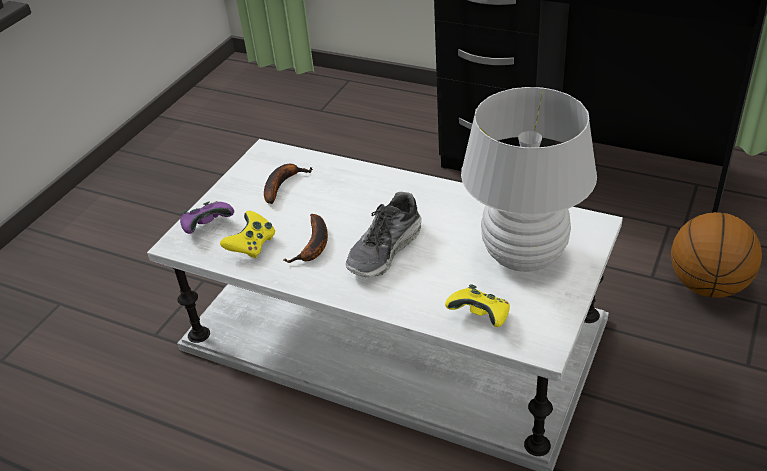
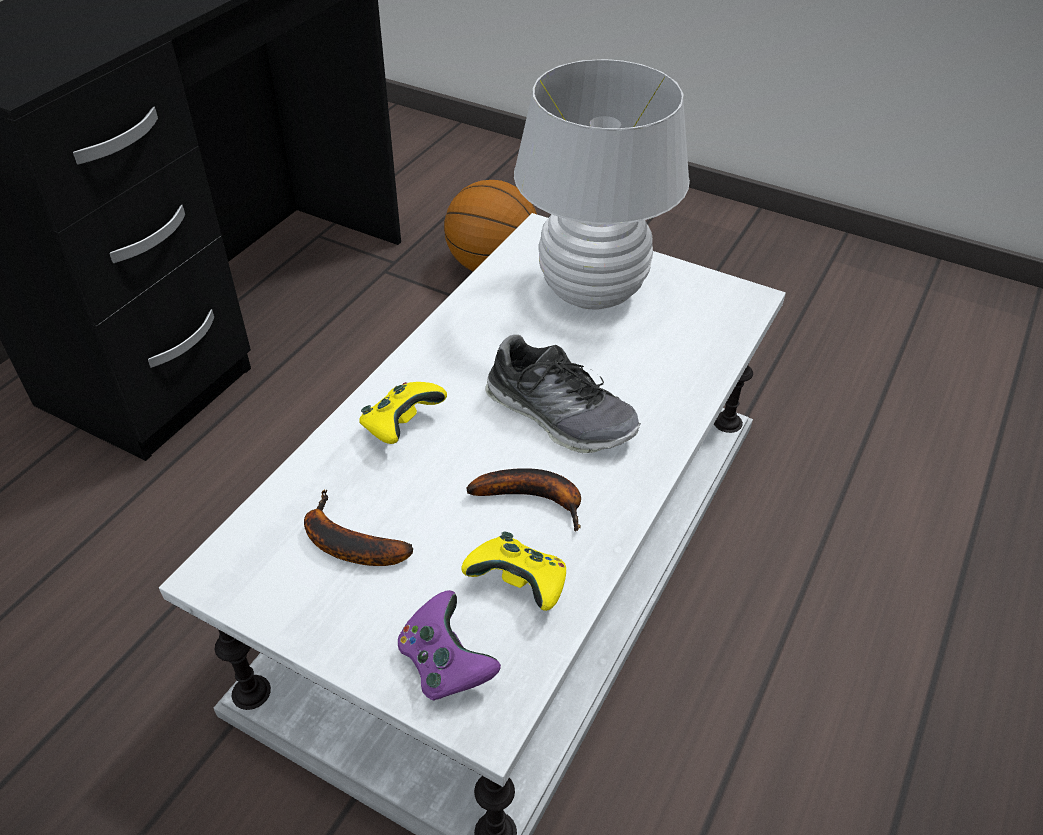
camera: 90 degrees left, 5 degrees up
yellow game controller [445,284,510,327] -> yellow game controller moved to [359,382,447,444]

